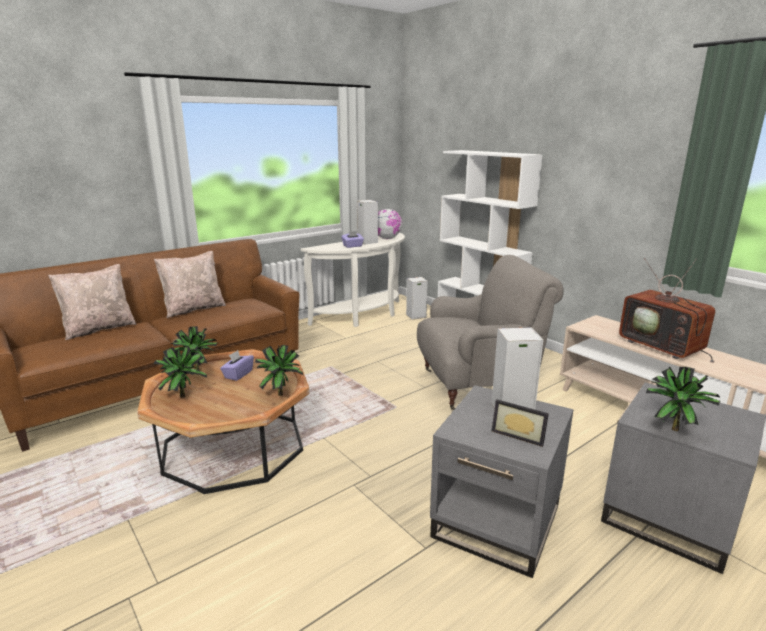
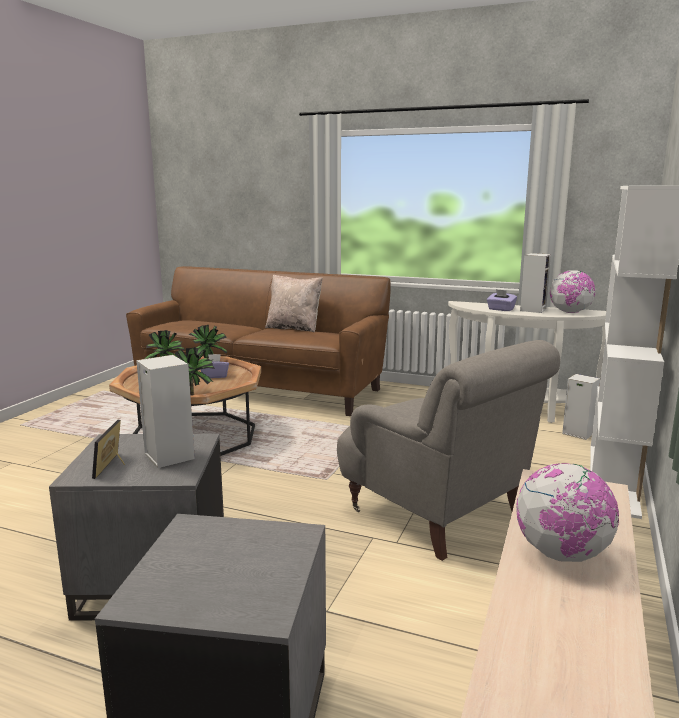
camera: 60 degrees right, 5 degrees down
beige pillow [48,264,137,340] -> none
television [619,258,715,363] -> globe [516,463,619,562]
potted plant [646,367,721,431] -> none

